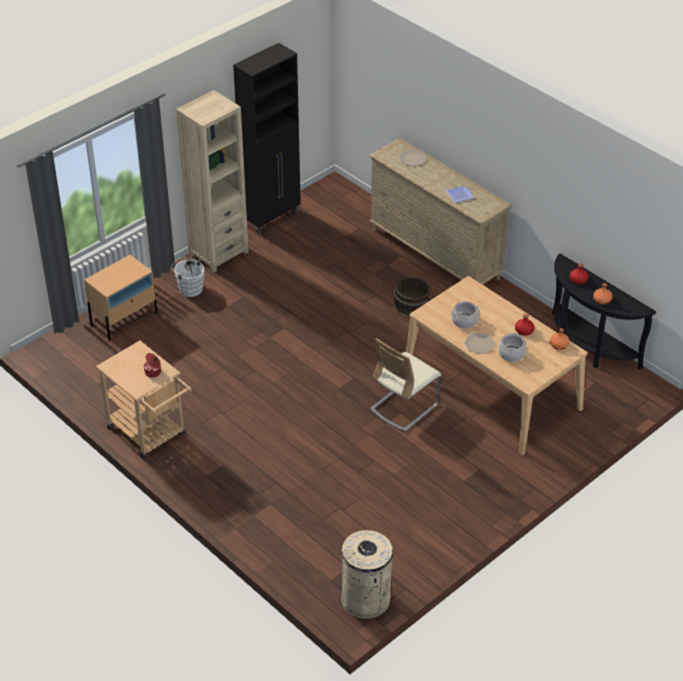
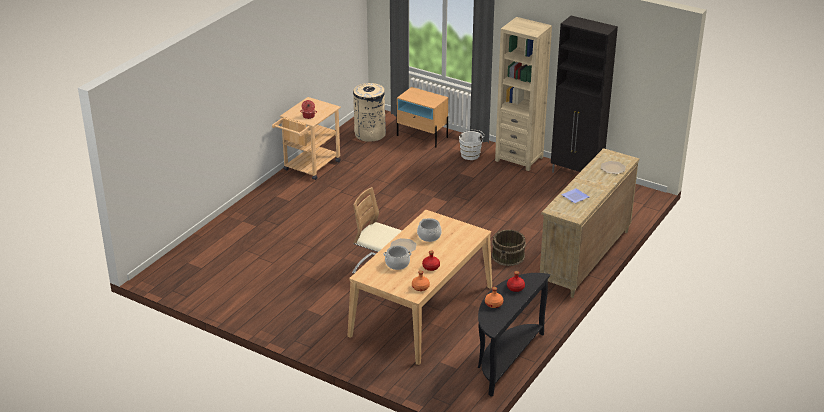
camera: 75 degrees right, 10 degrees down
beige trash can [341,530,393,619] -> beige trash can moved to [353,83,386,142]

